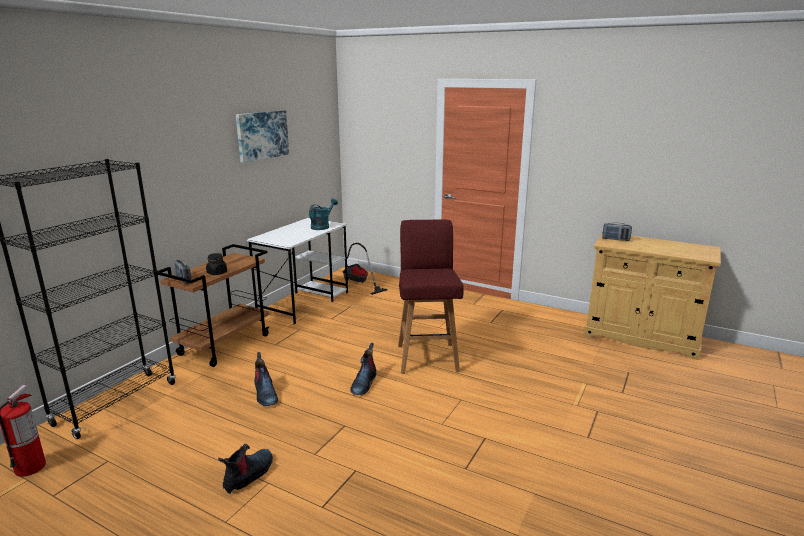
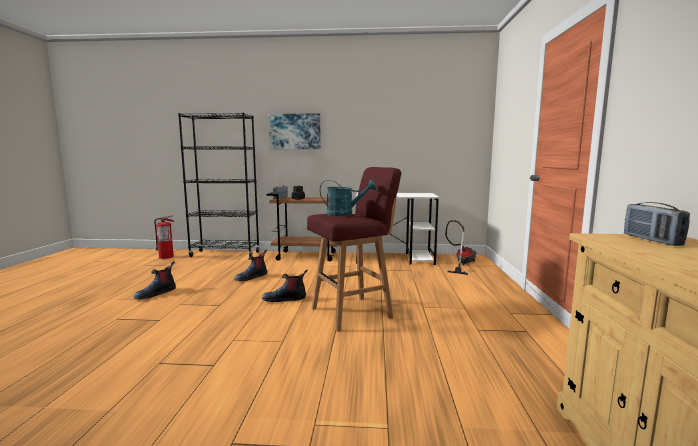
camera: 65 degrees right, 10 degrees down
boot [218,444,273,494] -> boot turned 120 degrees clockwise [134,261,176,299]
picture [236,110,289,163] -> picture moved to [268,114,321,149]
turquoise watering can [309,198,338,230] -> turquoise watering can moved to [320,180,377,216]

